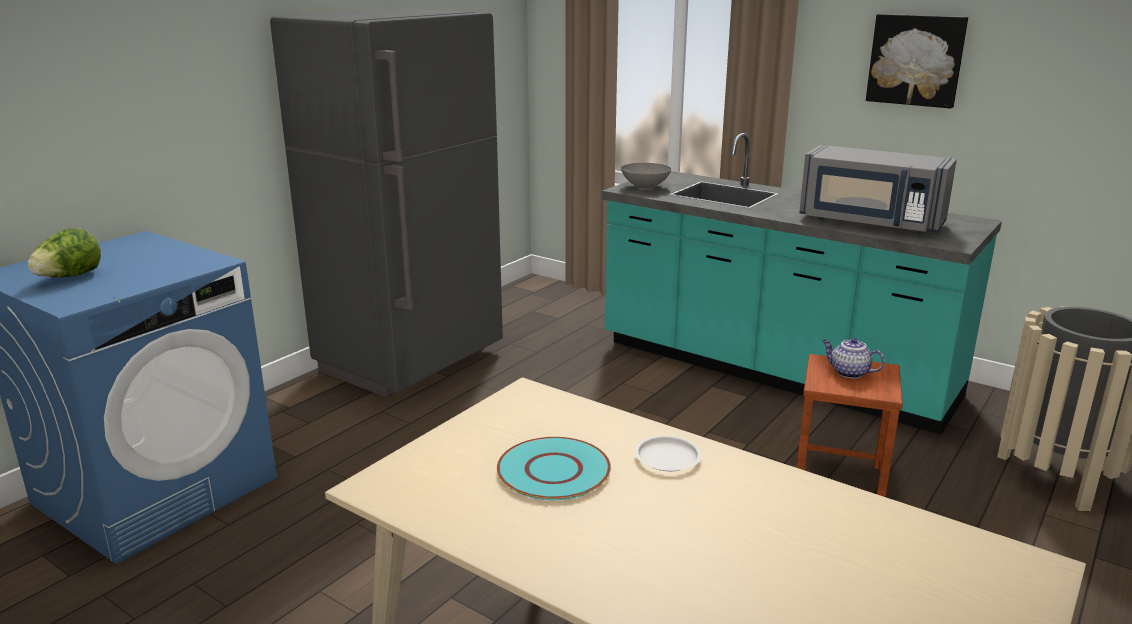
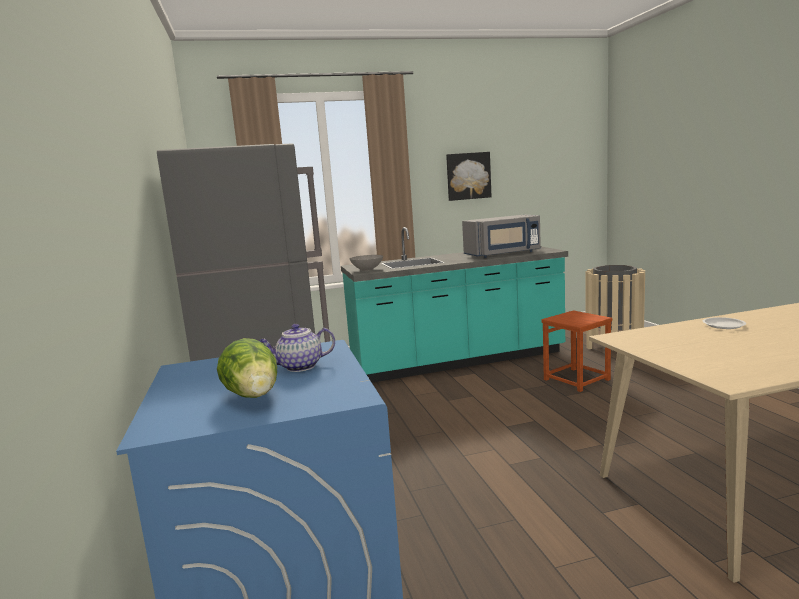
camera: 50 degrees left, 10 degrees down
turquoise plate [497,437,611,500] -> none
teapot [822,338,885,379] -> teapot moved to [259,324,335,372]

